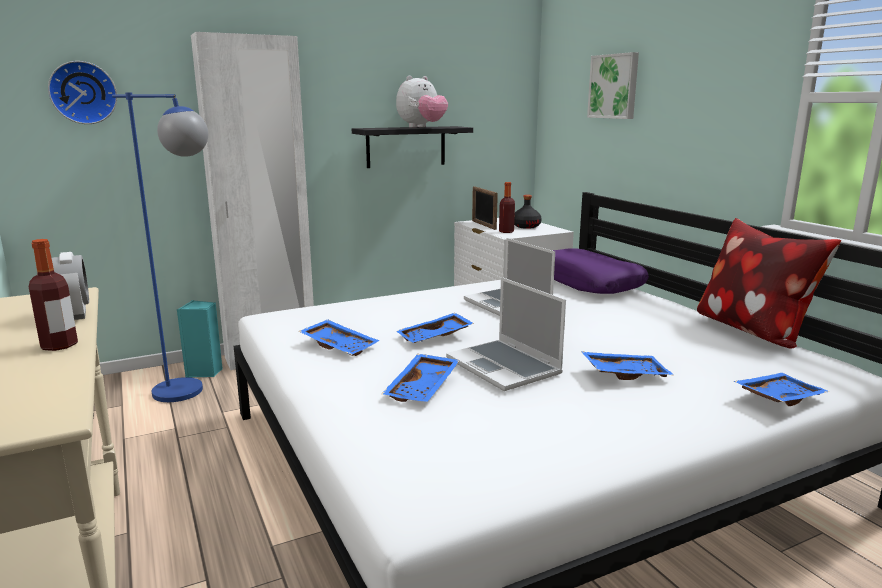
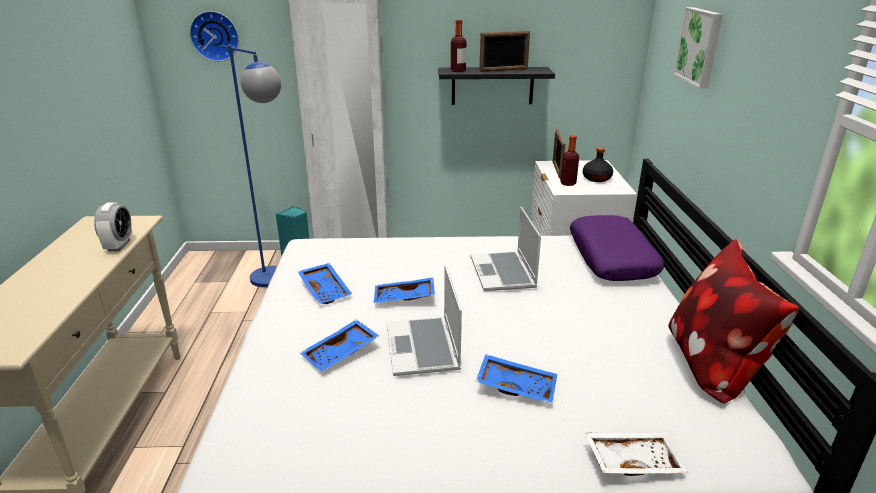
camera: 25 degrees right, 10 degrees up
bottle [28,239,78,351] -> bottle moved to [451,20,466,72]
plush toy [396,76,448,128] -> picture frame [479,31,530,72]
blue tray [734,373,830,406] -> white tray [585,432,688,476]

